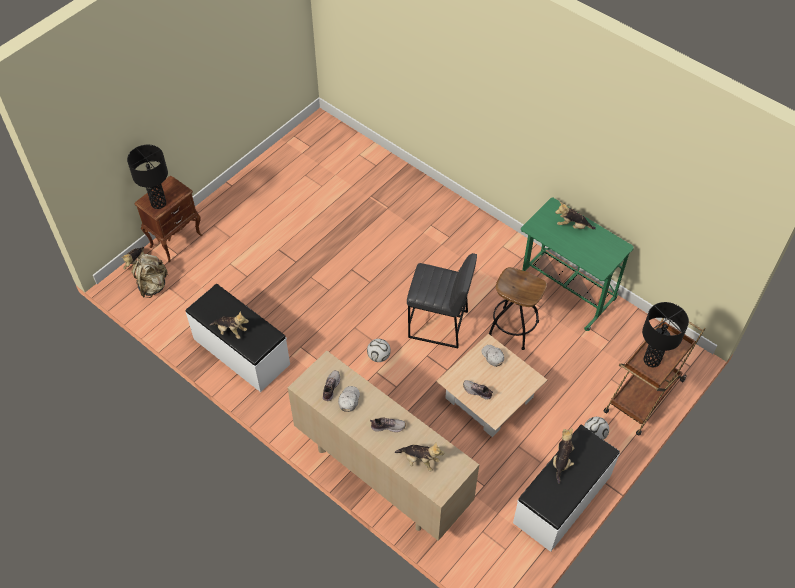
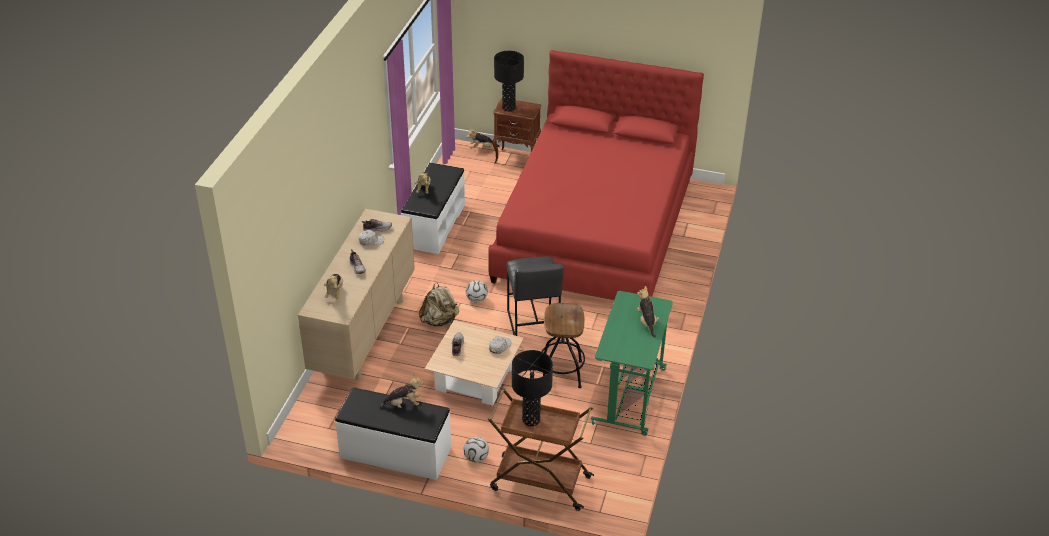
camera: 65 degrees right, 15 degrees down
beige backpack [132,254,169,298] -> beige backpack moved to [419,282,459,326]
none -> red bed [488,50,704,300]

